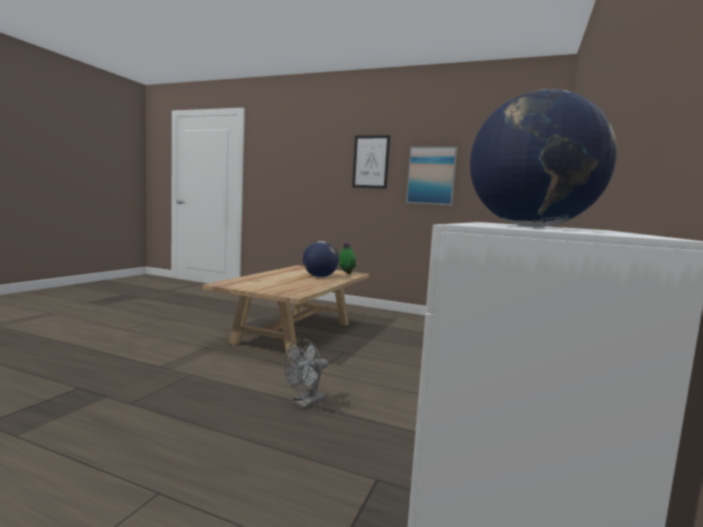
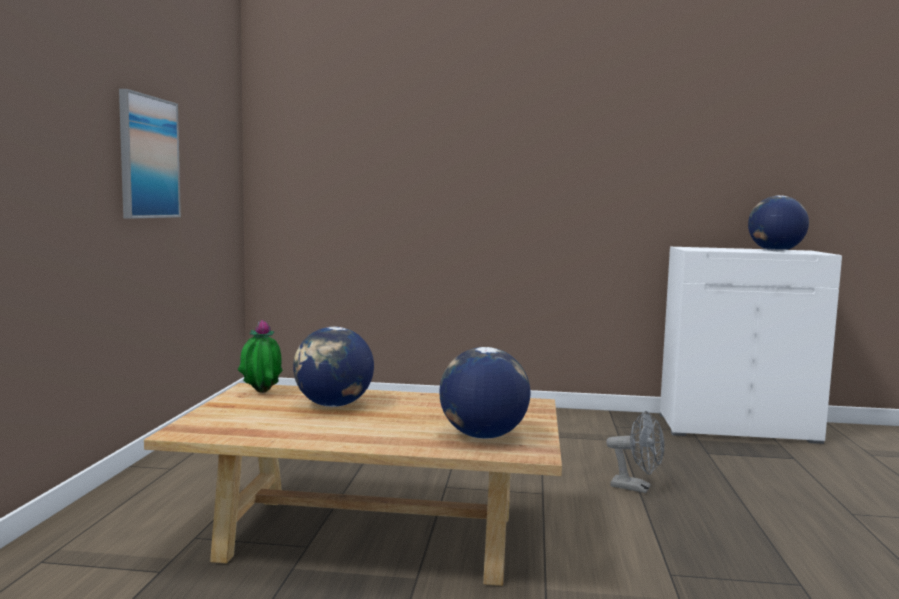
camera: 105 degrees left, 0 degrees up
picture [352,135,390,189] -> none
none -> globe [440,347,530,439]

